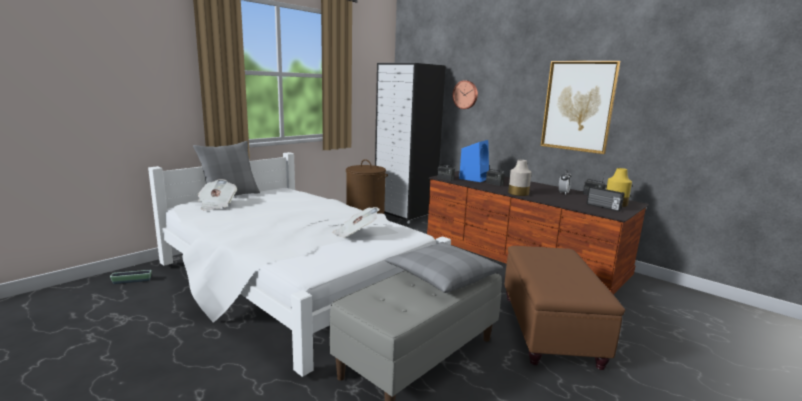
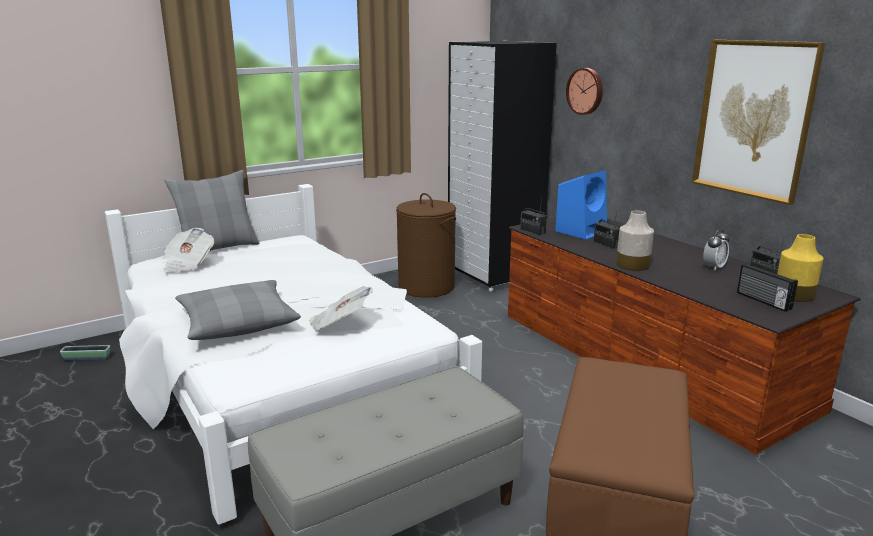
camera: 15 degrees right, 5 degrees up
grey pillow [385,242,503,293] -> grey pillow moved to [175,280,301,340]

